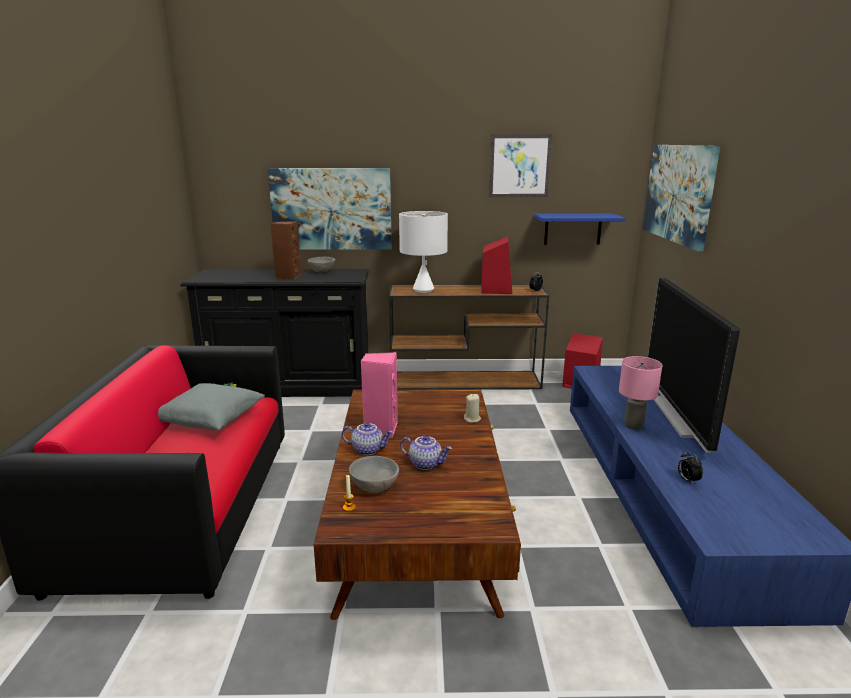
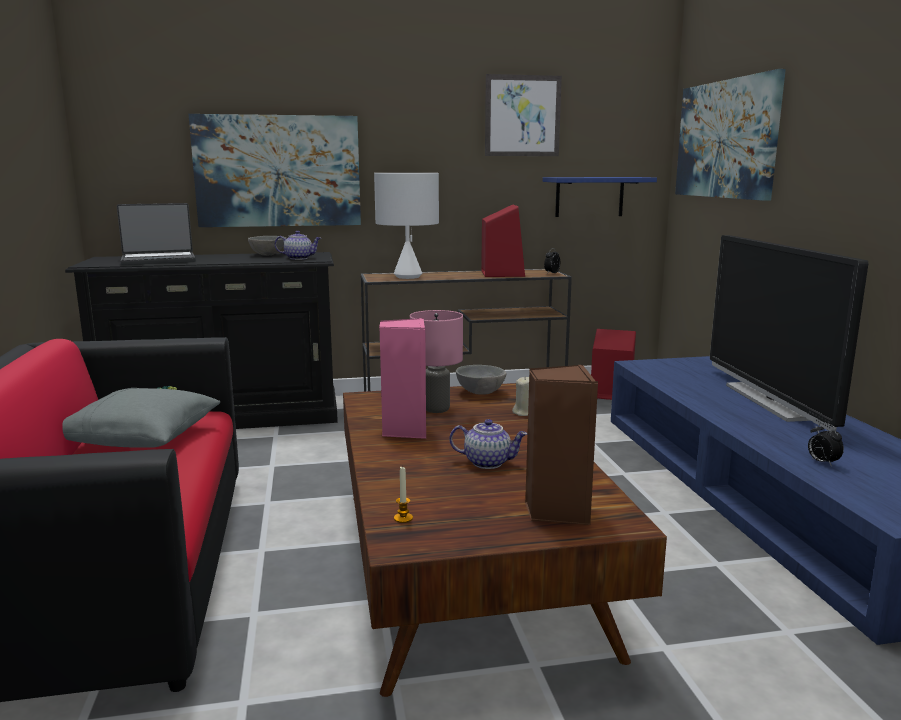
camera: 10 degrees left, 5 degrees down
brown speaker [270,221,301,280] -> brown speaker moved to [525,365,598,525]
teapot [342,422,393,455] -> teapot moved to [275,231,321,260]
grey bowl [349,456,399,493] -> grey bowl moved to [456,365,506,395]
pink table lamp [619,356,662,430] -> pink table lamp moved to [410,310,463,413]
none -> laptop [117,203,196,265]

